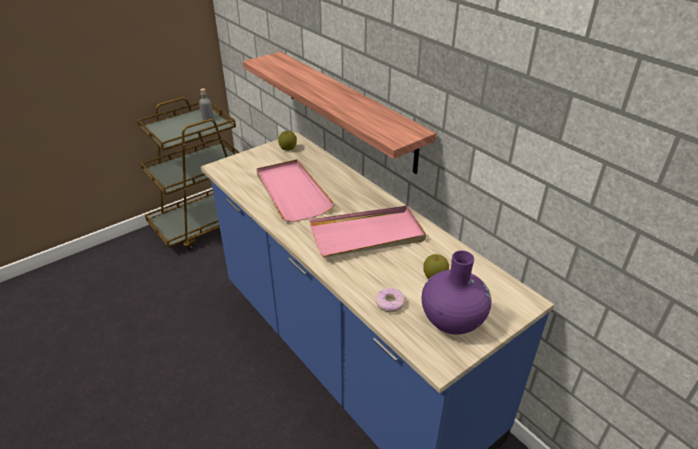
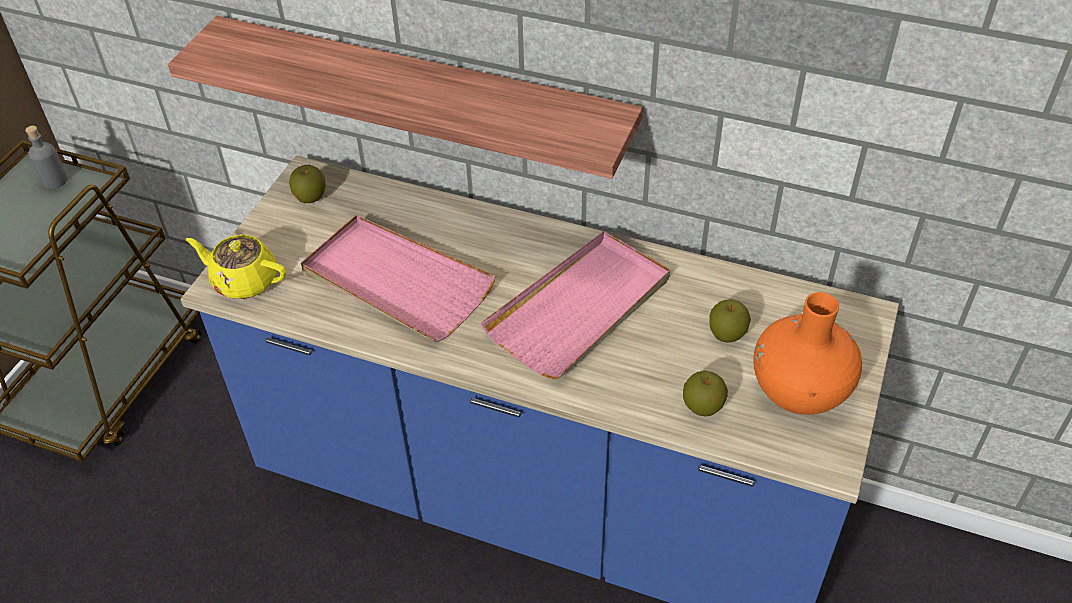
camera: 30 degrees left, 10 degrees up
donut [376,288,405,312] -> apple [683,371,728,416]
purple vase [422,250,492,335] -> orange vase [753,292,862,415]
none -> yellow teapot [186,235,286,299]

